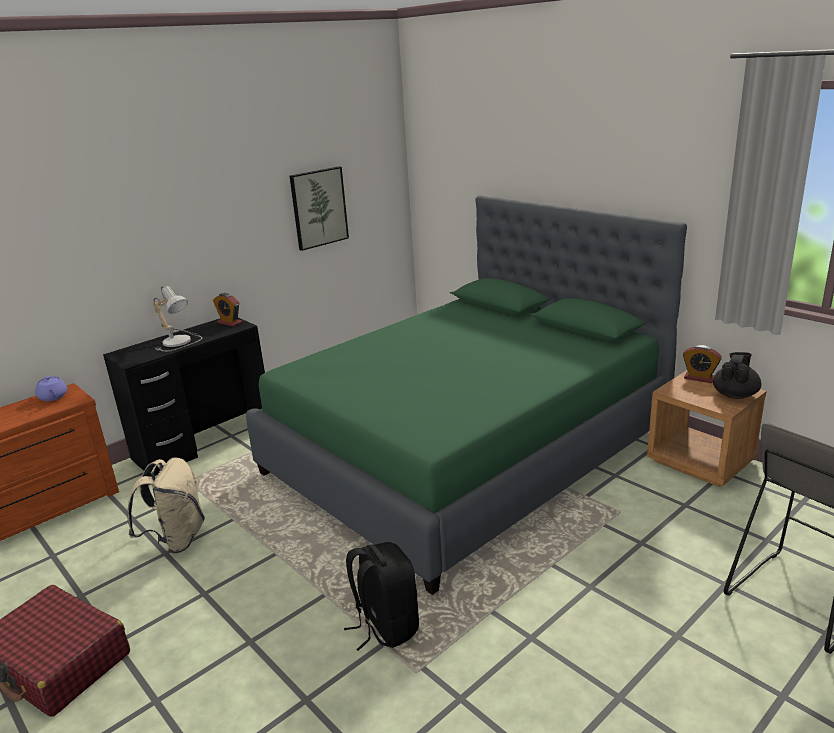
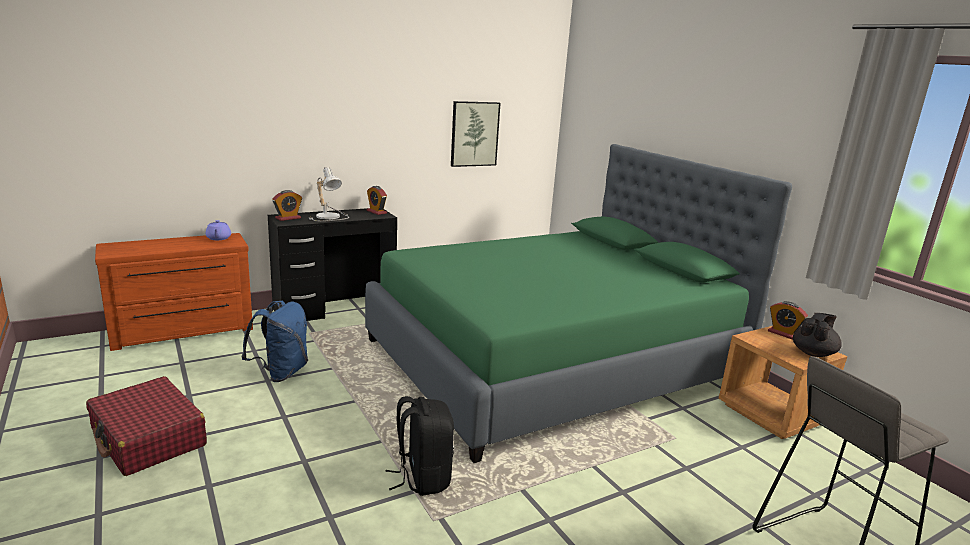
camera: 10 degrees right, 5 degrees down
beige backpack [127,457,205,554] -> blue backpack [241,301,308,382]
none -> alarm clock [272,190,302,221]

